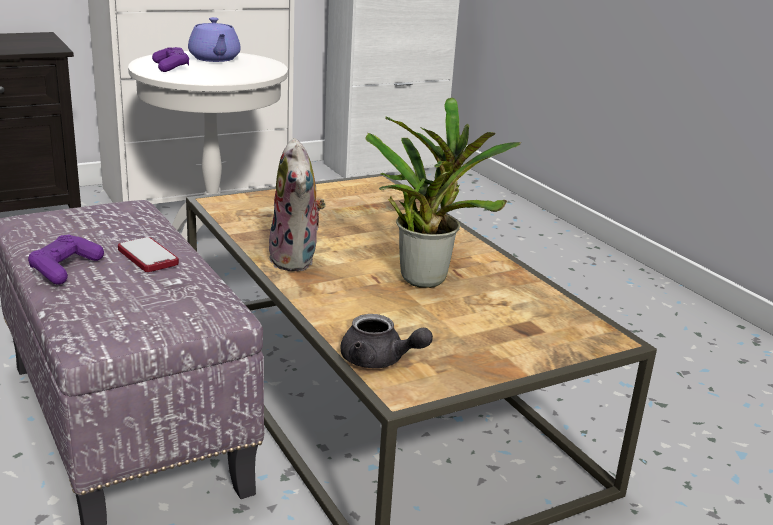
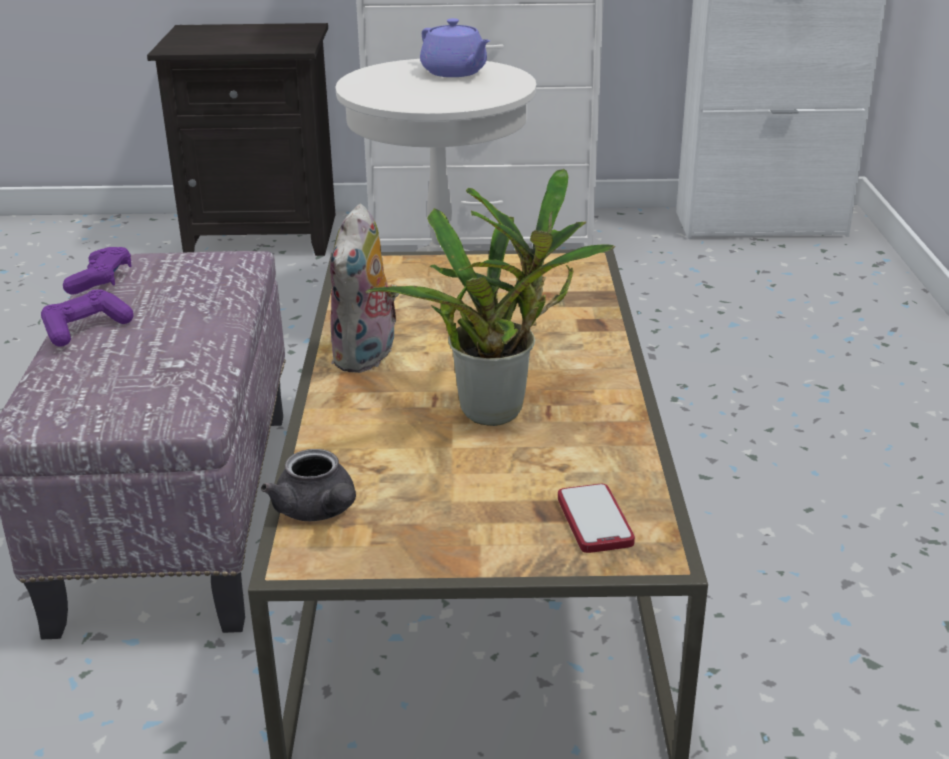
camera: 30 degrees right, 5 degrees up
phone [118,237,179,272] -> phone moved to [558,484,635,553]
purple game controller [152,47,189,72] -> purple game controller moved to [63,247,131,295]
purple teapot [188,17,240,62] -> purple teapot turned 45 degrees counterclockwise [420,18,490,77]

